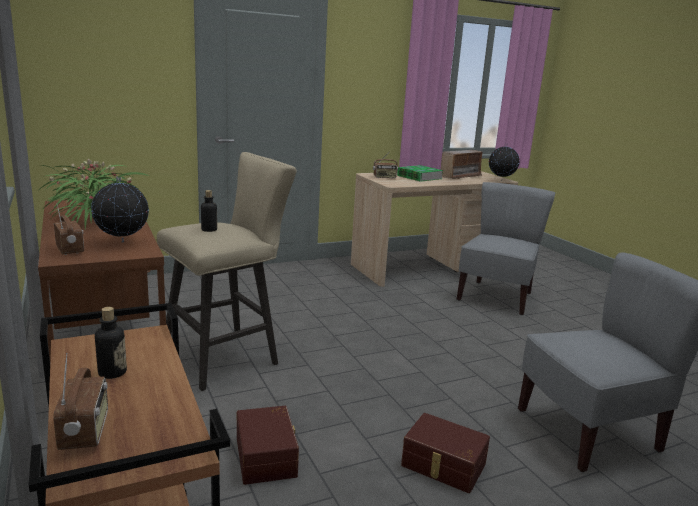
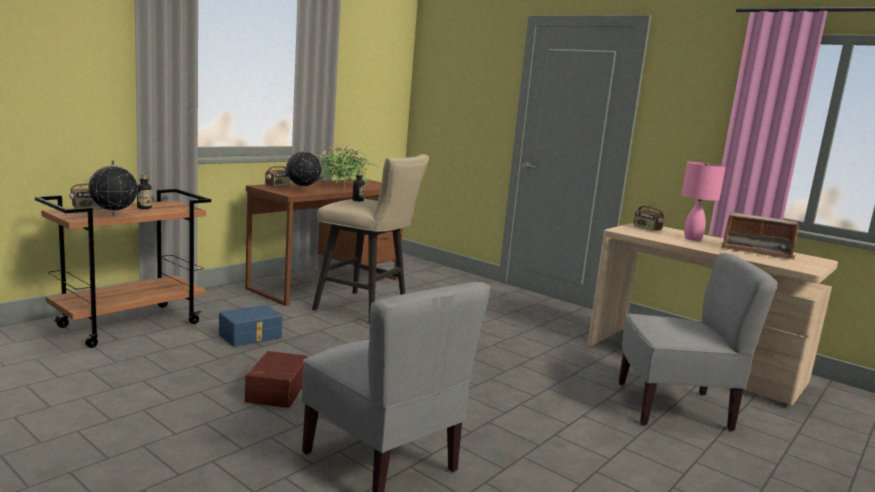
camera: 65 degrees right, 5 degrees down
brown storage box [237,406,299,485] -> blue storage box [219,305,282,347]
book [397,165,443,182] -> pink table lamp [682,162,726,241]
globe [489,143,520,180] -> globe moved to [88,160,138,216]

